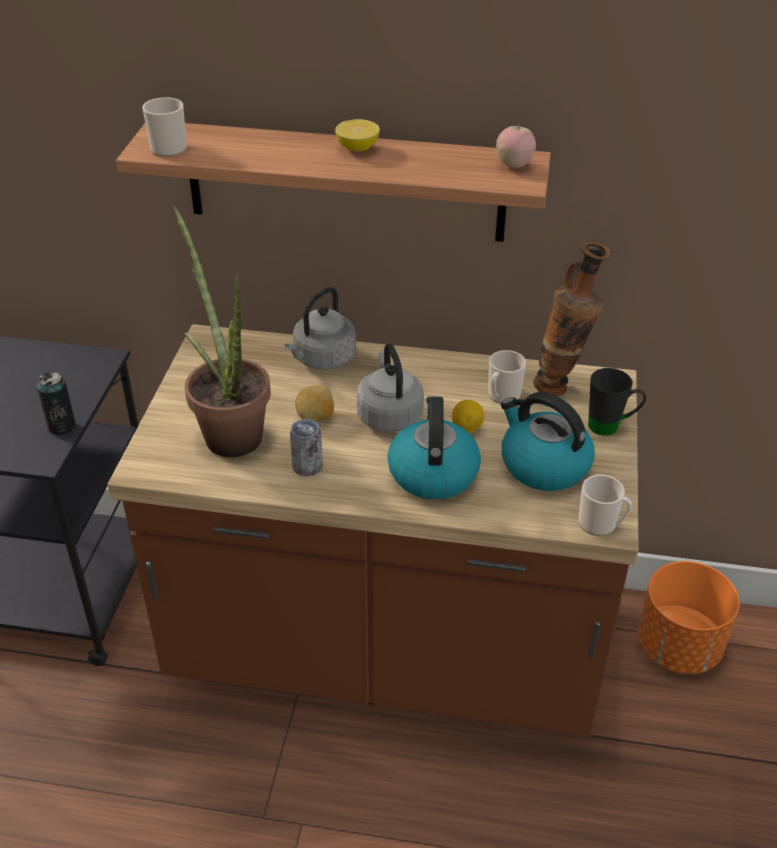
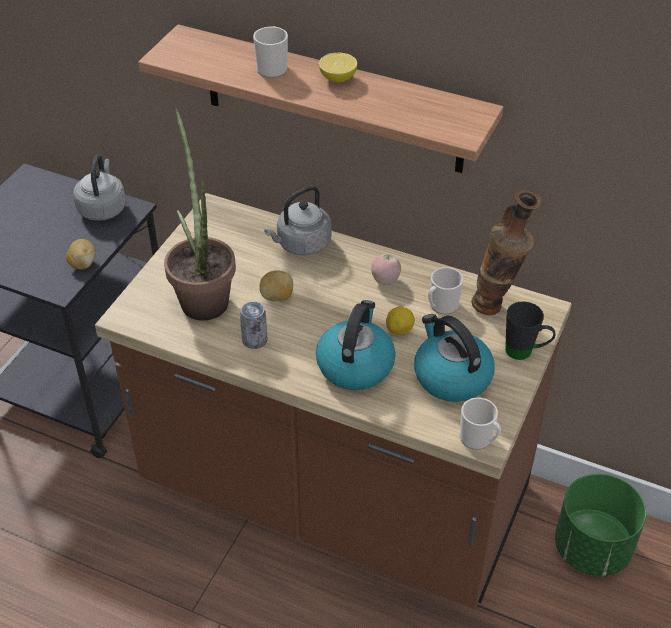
camera: 15 degrees right, 5 degrees up
can [37,371,76,435] -> potato [66,239,96,269]
mug [142,98,187,157] -> mug moved to [253,26,288,78]
grey kettle [356,343,424,432] -> grey kettle moved to [73,155,126,221]
apple [496,123,536,168] -> apple moved to [371,254,401,285]
orange planter [638,561,740,674] -> green planter [555,474,646,576]

